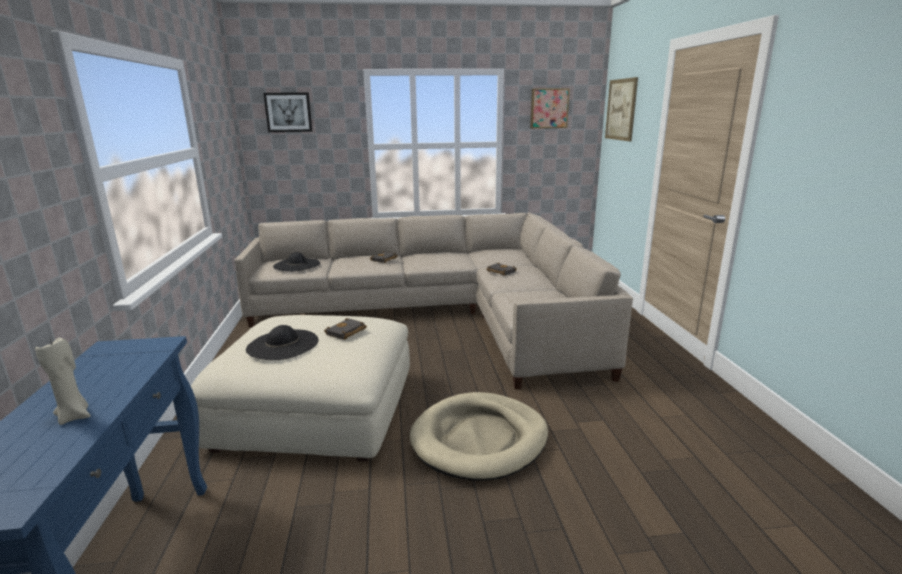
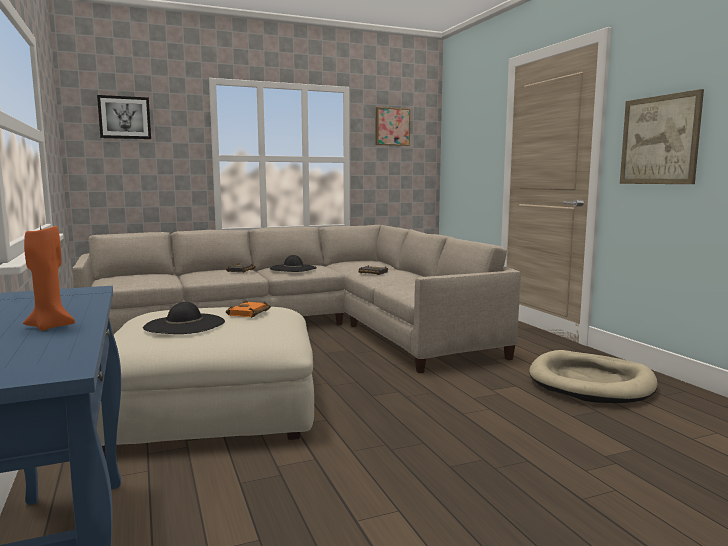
camera: 15 degrees left, 10 degrees down
beige candle [35,337,91,425] -> orange candle [23,225,75,331]
black hat [273,252,320,272] -> black hat moved to [270,255,317,272]
black book [324,318,367,340] -> orange book [226,301,271,318]
beige dog bed [410,392,548,481] -> beige dog bed moved to [529,350,658,403]
picture [605,77,638,141] -> picture moved to [620,89,704,184]

